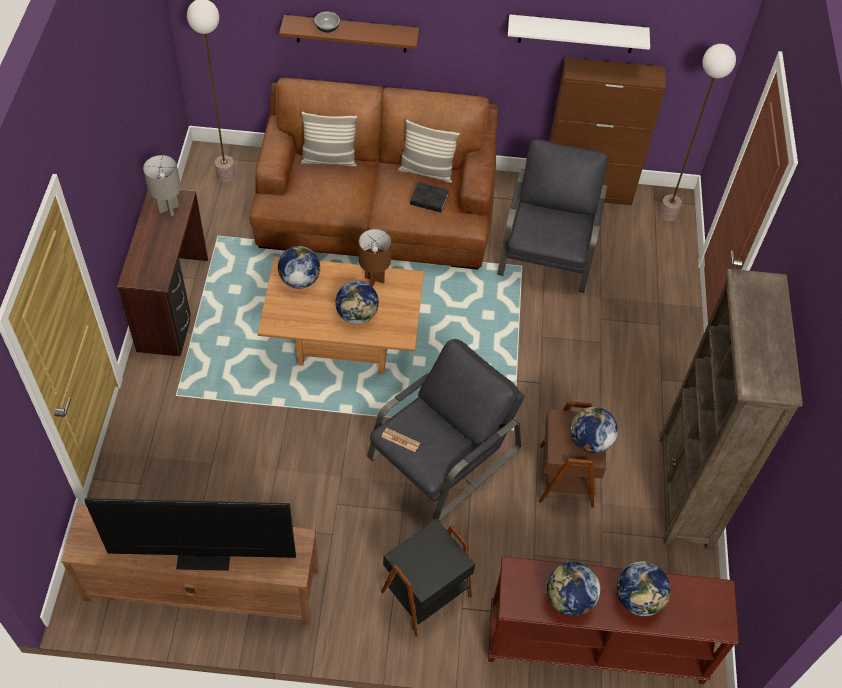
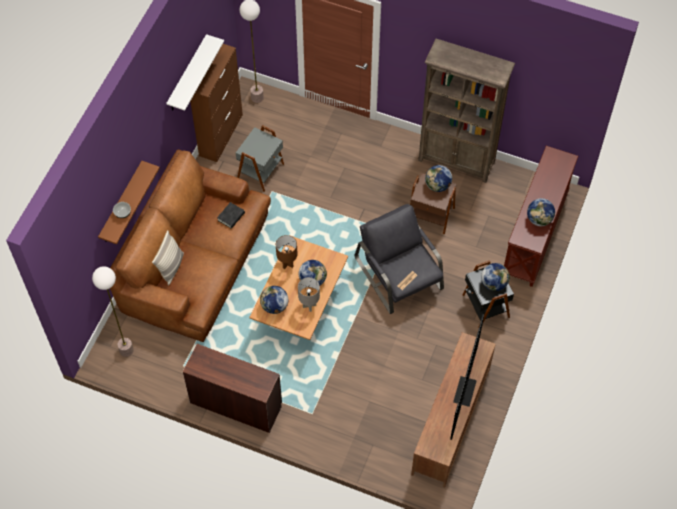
camera: 70 degrees left, 5 degrees up
grey table lamp [143,155,181,216] -> grey table lamp moved to [298,277,320,312]
pillow [398,119,460,183] -> none
grey armchair [497,140,608,293] -> grey side table [236,125,284,192]
globe [617,561,670,616] -> globe moved to [481,263,510,291]

